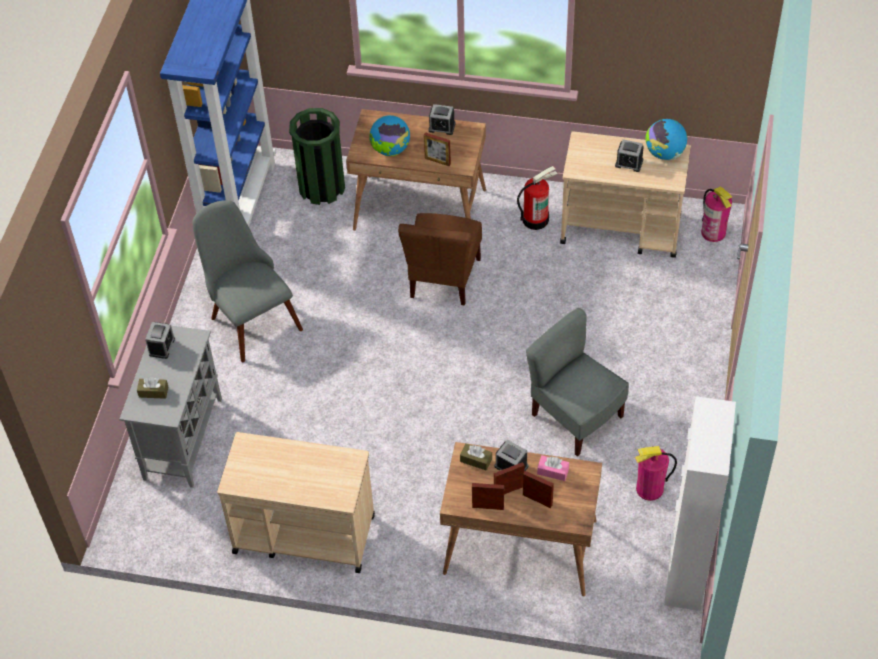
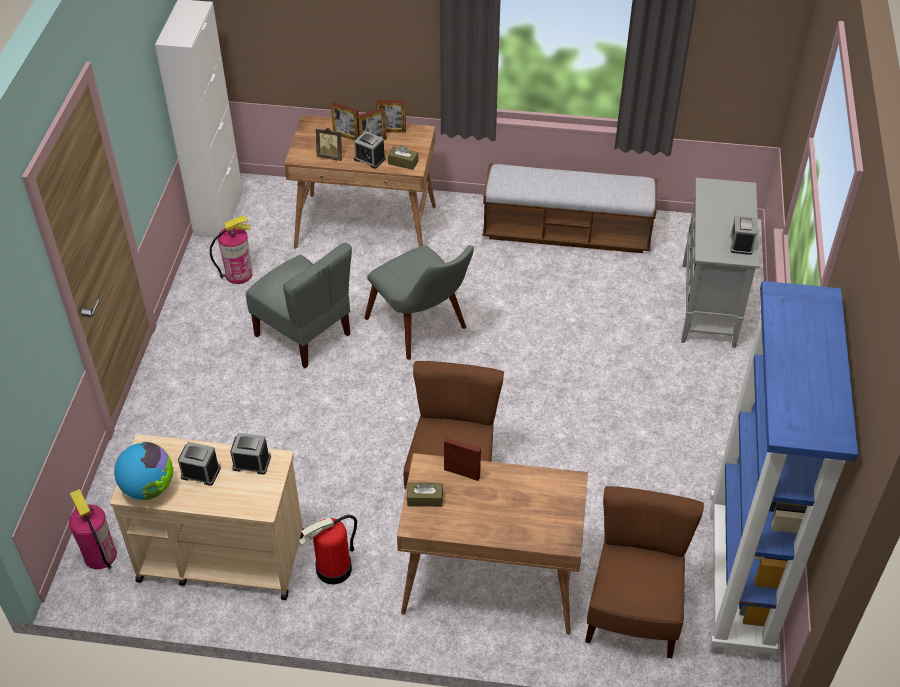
camera: 175 degrees right, 5 degrees down
brown tissue box [137,377,168,399] -> brown tissue box moved to [407,482,443,507]
grey chair [192,200,303,362] -> grey chair moved to [364,245,474,360]
beige cart [217,432,375,573] -> bench [482,164,658,253]
green trash can [289,108,345,205] -> brown chair [585,486,704,658]
globe [369,115,410,156] -> none
alarm clock [428,104,456,135] -> alarm clock moved to [230,433,271,475]
pink tissue box [537,455,569,481] -> picture frame [316,128,342,161]

